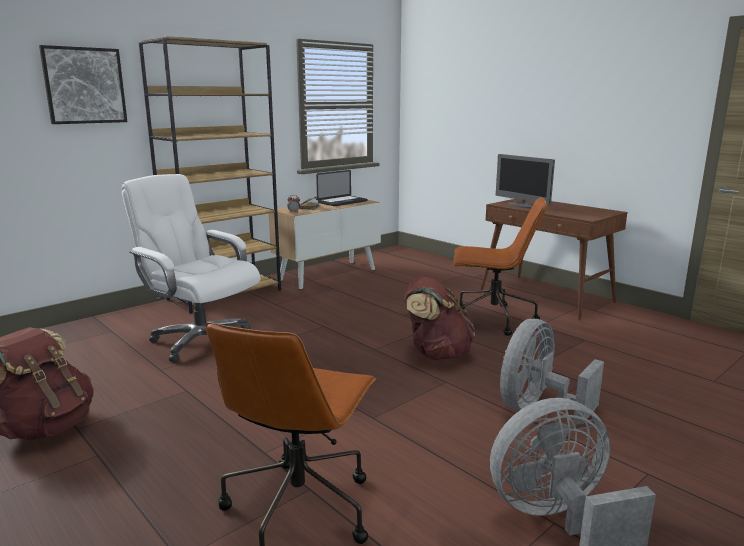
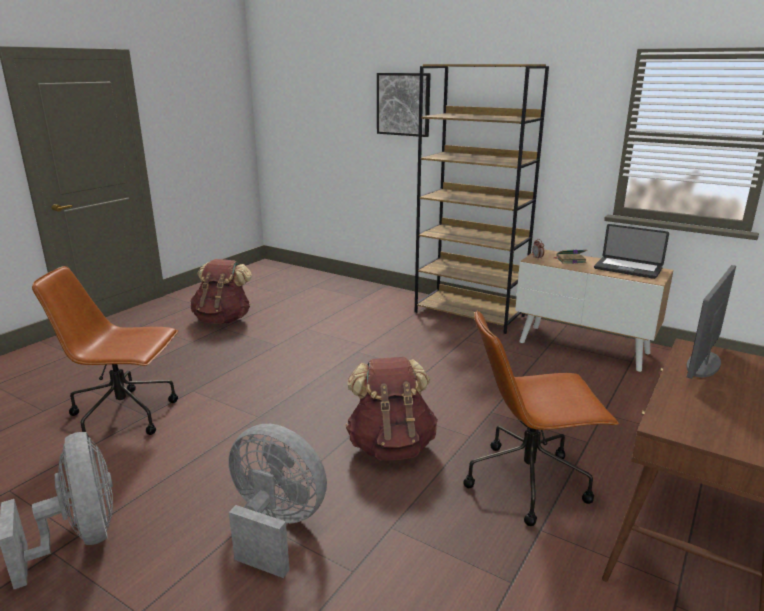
camera: 75 degrees right, 5 degrees up
white office chair [121,174,260,362] -> none
brown office chair [453,197,547,336] -> brown office chair turned 90 degrees clockwise [463,310,619,526]

